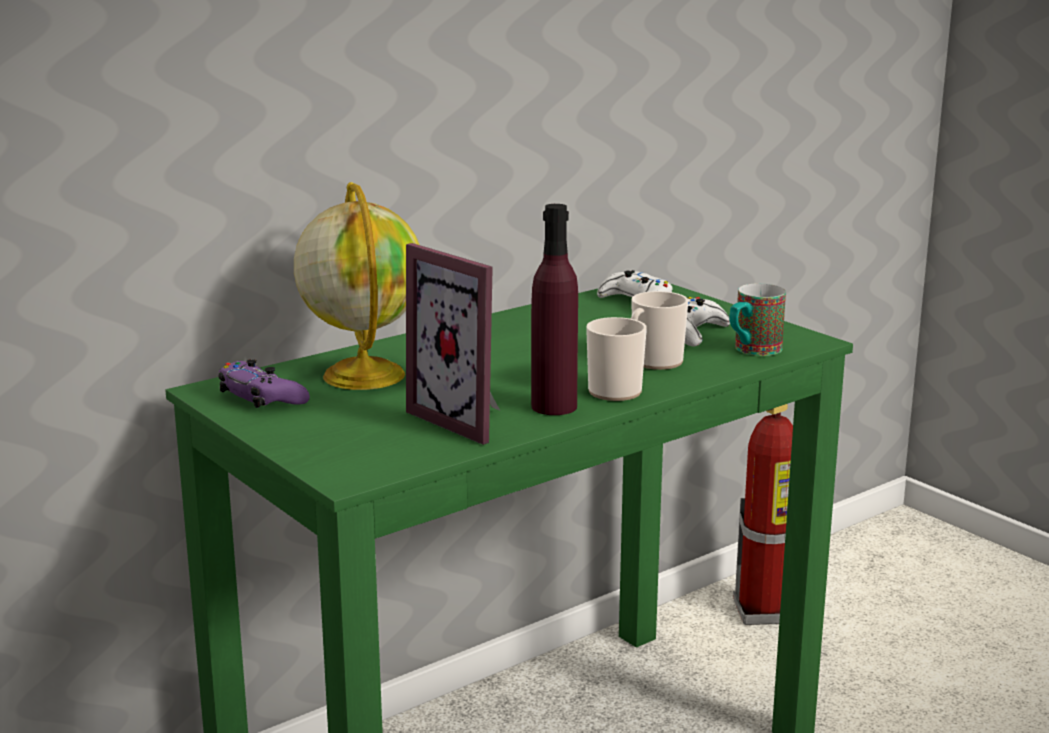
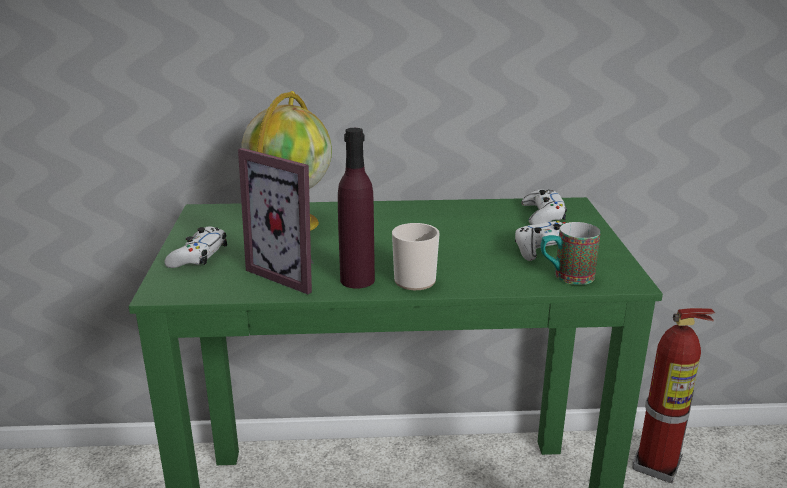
camera: 35 degrees right, 5 degrees up
purple game controller [219,359,310,408] -> none
picture frame [406,243,500,445] -> picture frame turned 45 degrees counterclockwise [238,148,314,295]
mug [631,291,688,370] -> none
none -> white game controller [164,226,227,268]

